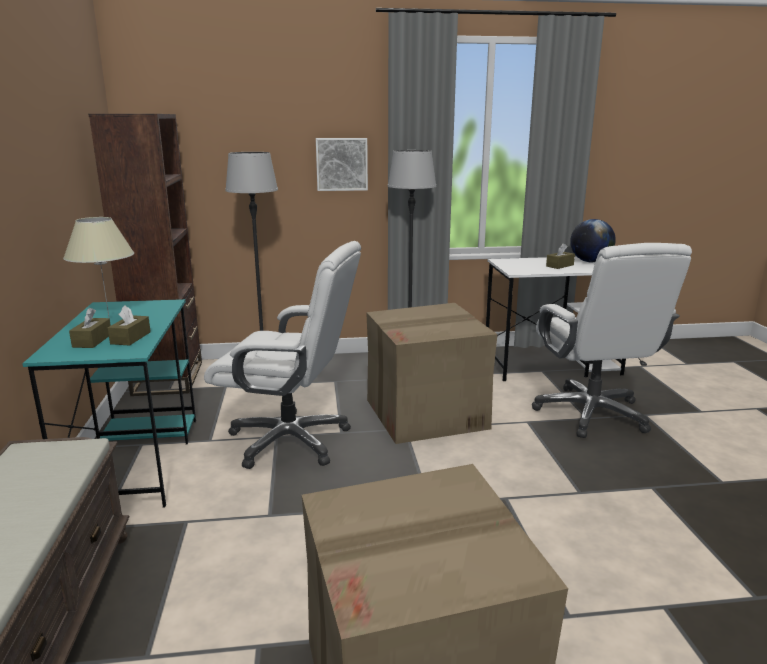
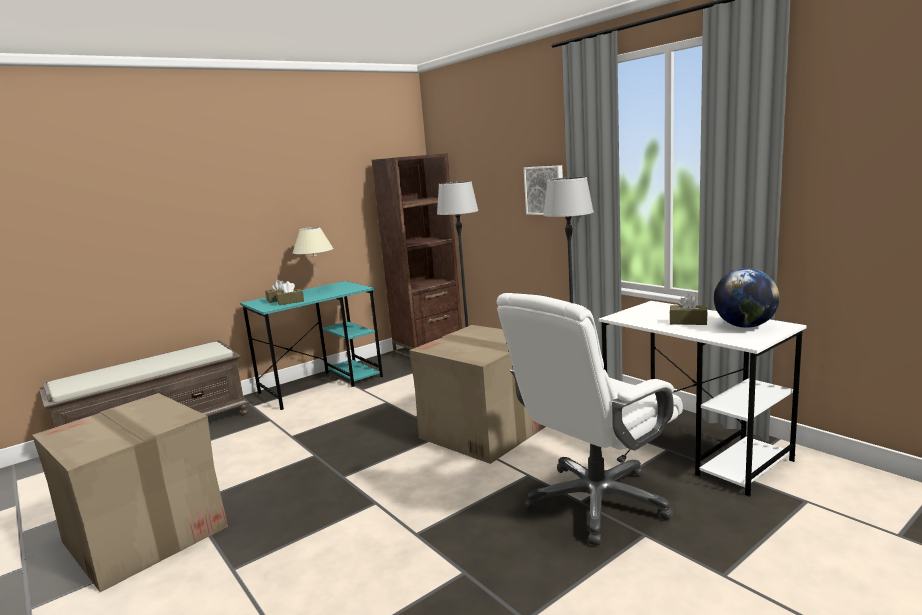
camera: 60 degrees right, 5 degrees down
white office chair [204,241,361,469] -> none

